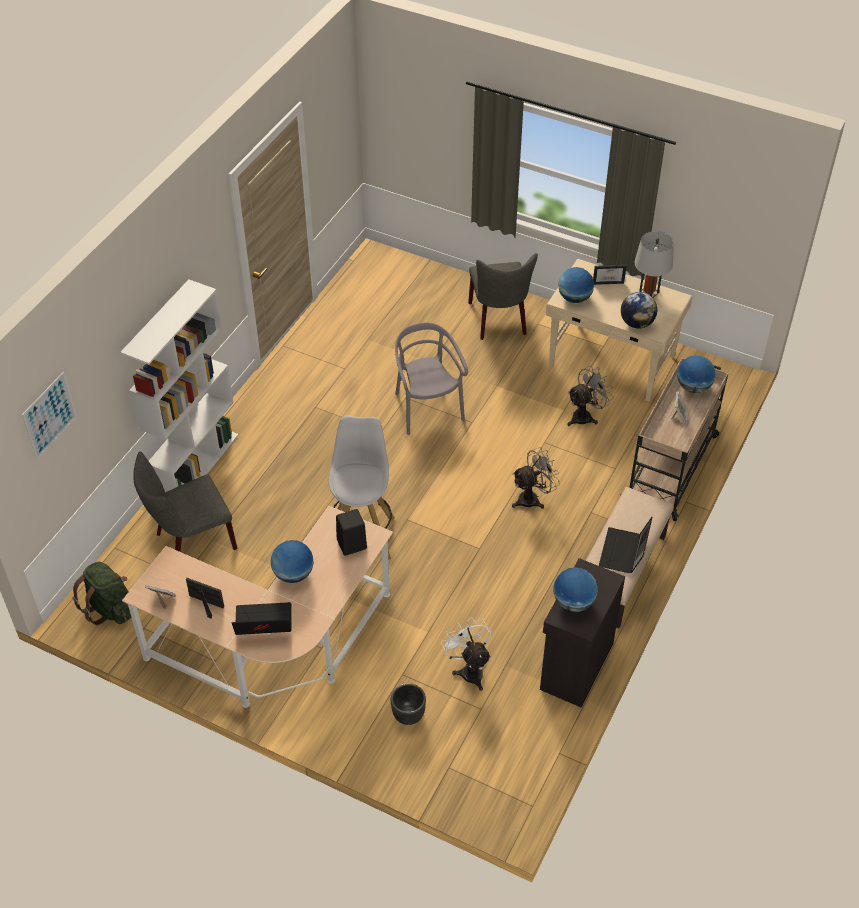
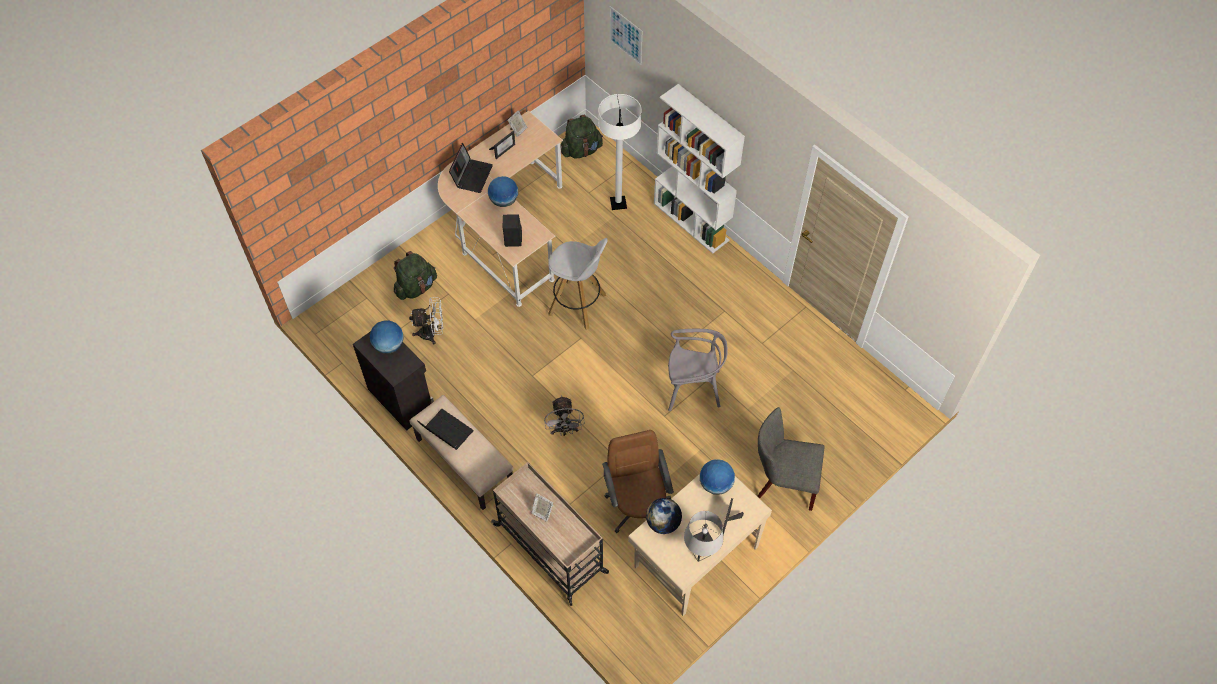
camera: 110 degrees right, 10 degrees up
grey chair [133,452,237,552] -> white floor lamp [598,94,642,210]
black planter [391,683,426,725] -> green backpack [394,251,437,300]
grey fan [568,366,614,426] -> brown office chair [602,430,674,533]
globe [677,356,716,393] -> none

